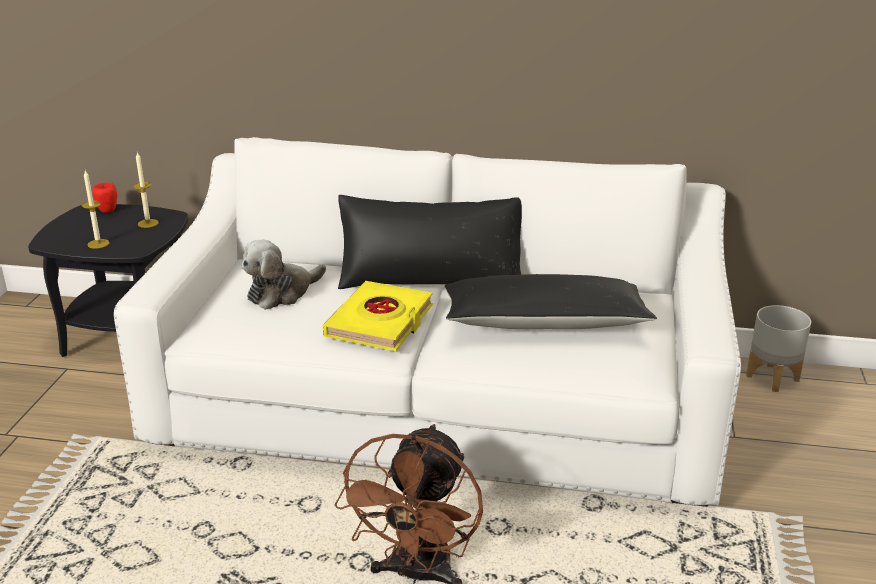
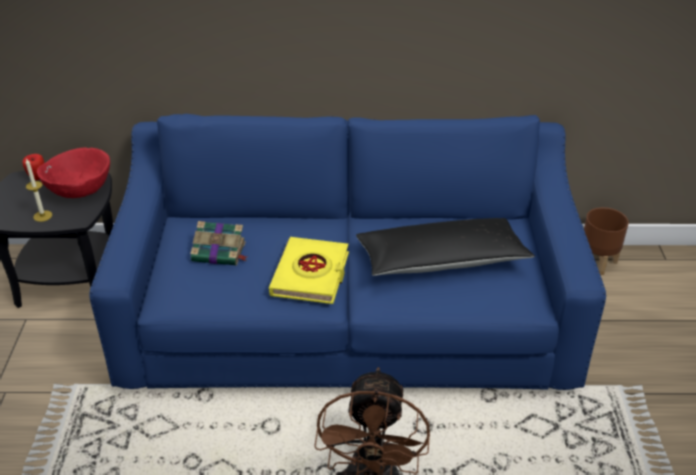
camera: 10 degrees left, 10 degrees up
white sofa [114,137,741,507] -> blue sofa [90,114,606,390]
candle [133,152,159,228] -> red bowl [37,147,110,198]
plush toy [242,240,326,310] -> book [190,221,247,265]
black pillow [338,195,522,289] -> none
grey planter [746,305,811,392] -> brown planter [584,207,629,275]

